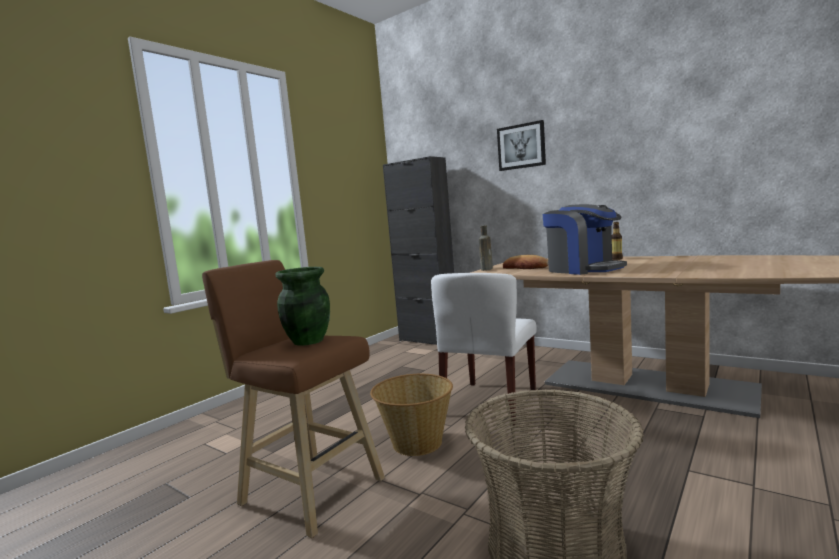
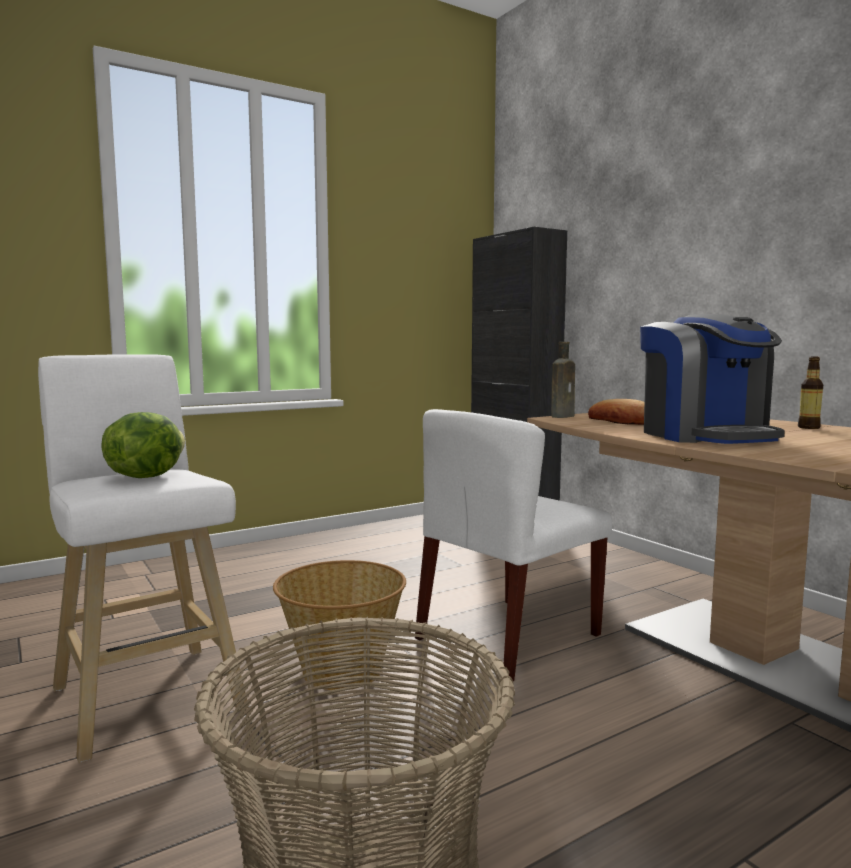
camera: 20 degrees right, 0 degrees up
brown stool [202,260,385,538] -> white stool [38,355,249,763]
green vase [275,267,330,346] -> lettuce [101,412,185,478]
picture [497,120,546,171] -> none

